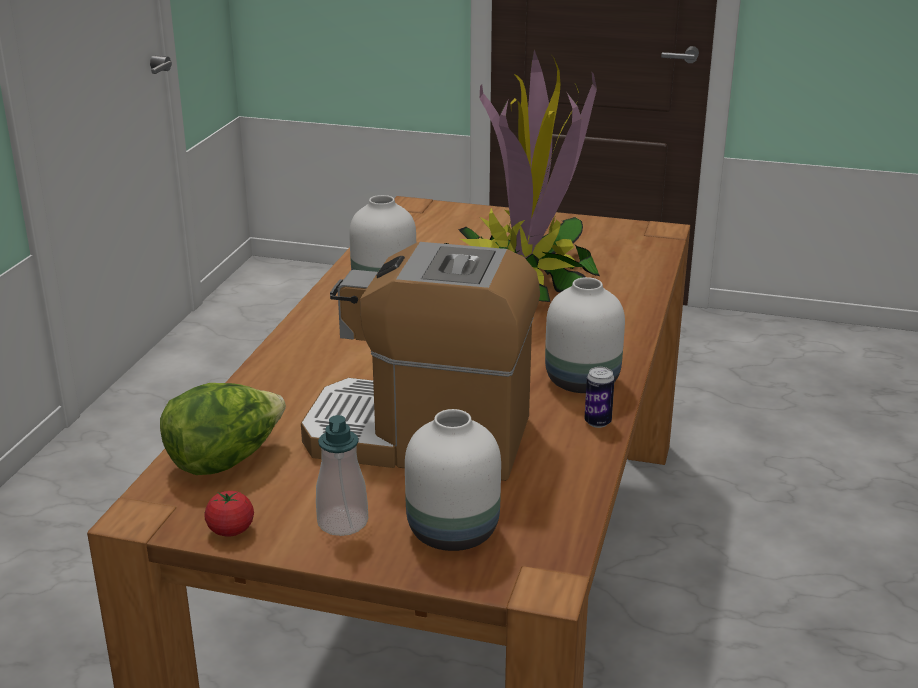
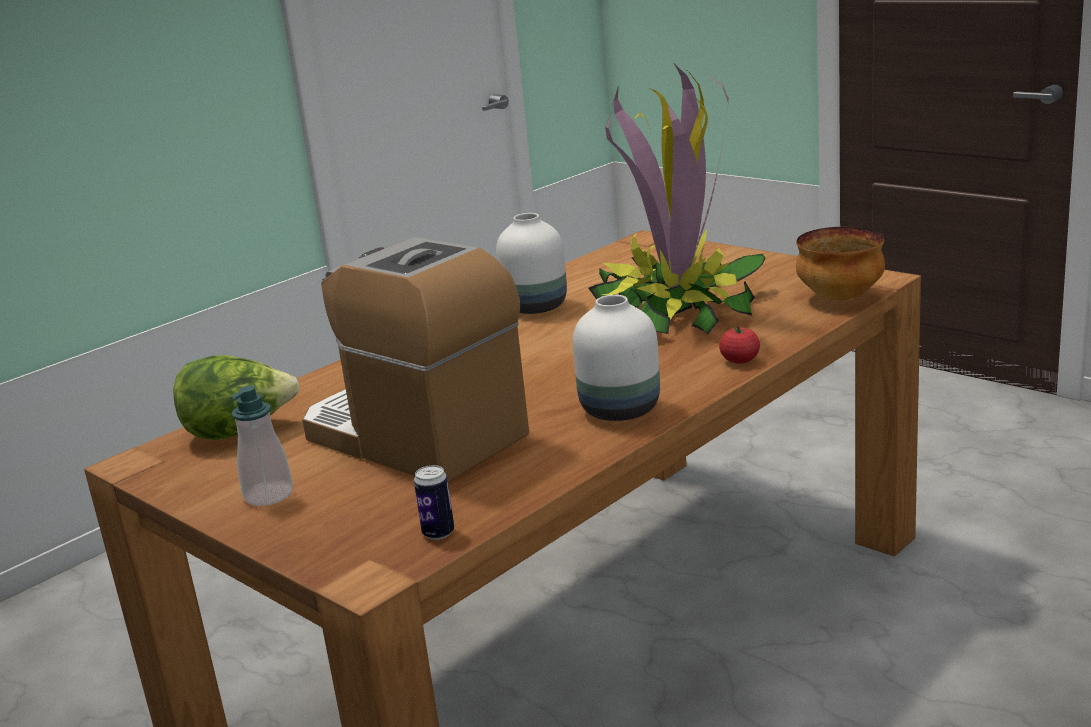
camera: 30 degrees right, 5 degrees down
tomato [204,491,254,537] -> tomato moved to [719,326,760,364]
white vase [405,409,501,551] -> none
can [584,367,615,428] -> can moved to [414,465,454,540]
none -> bowl [796,227,885,300]

